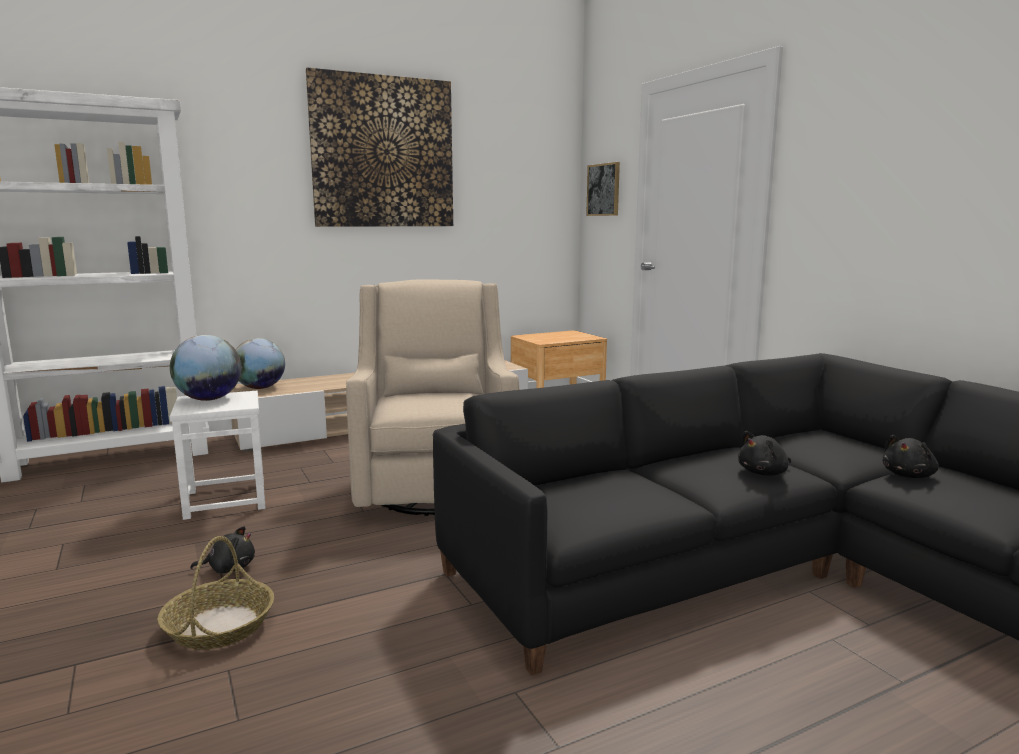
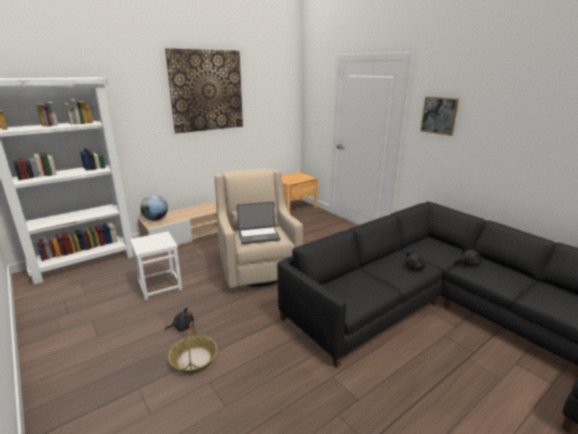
camera: 10 degrees left, 10 degrees up
globe [170,335,241,401] -> none
picture [586,162,620,216] -> picture moved to [420,96,459,136]
none -> laptop [237,201,280,244]

